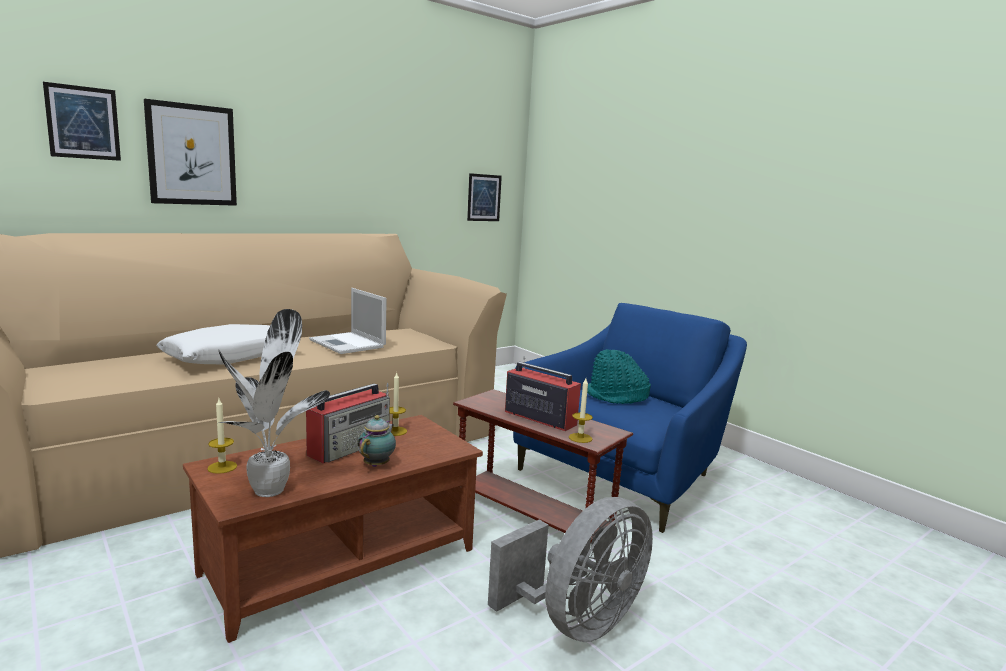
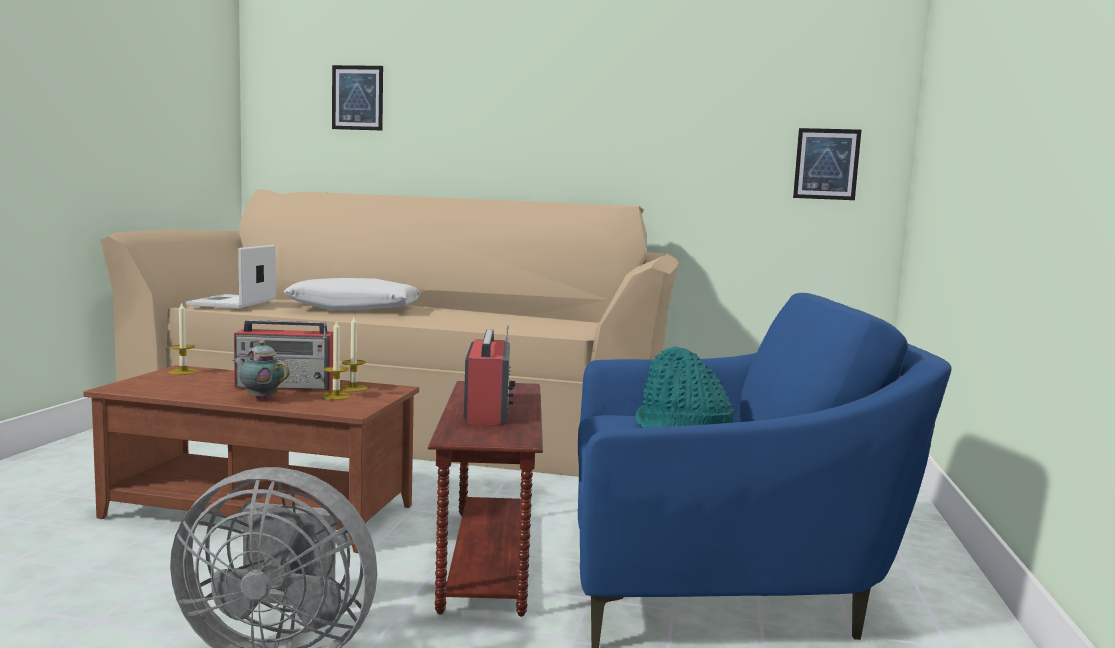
camera: 50 degrees right, 5 degrees down
picture [144,99,237,206] -> none
potted plant [218,309,330,497] -> none
laptop [309,288,387,354] -> laptop moved to [186,245,276,308]
teapot [358,415,396,467] -> teapot turned 135 degrees counterclockwise [232,341,290,400]
candle [569,378,593,443] -> candle moved to [321,320,351,400]

